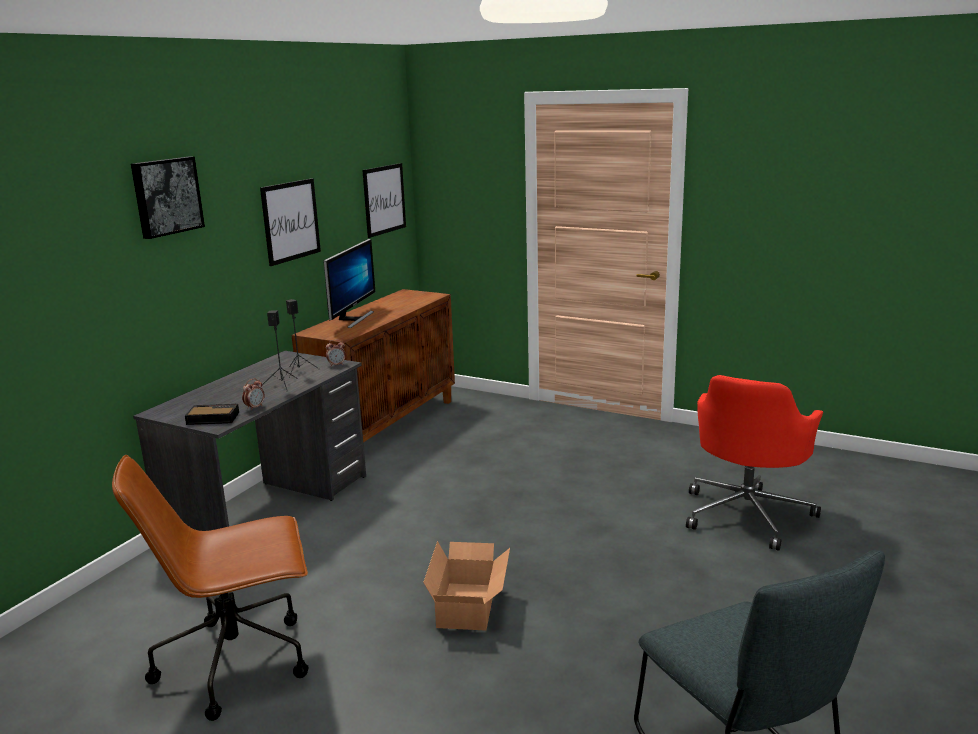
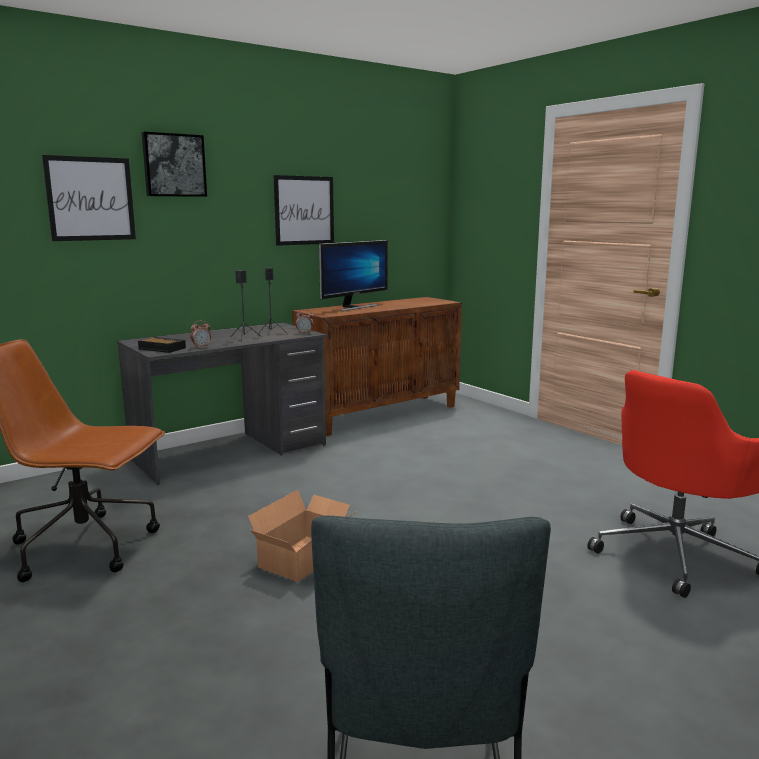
camera: 25 degrees right, 5 degrees down
picture [362,163,406,238] -> picture moved to [42,155,136,241]

